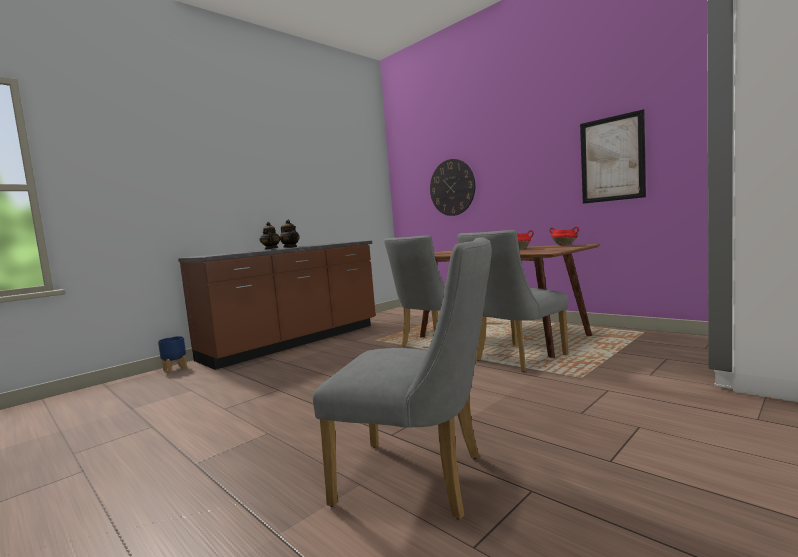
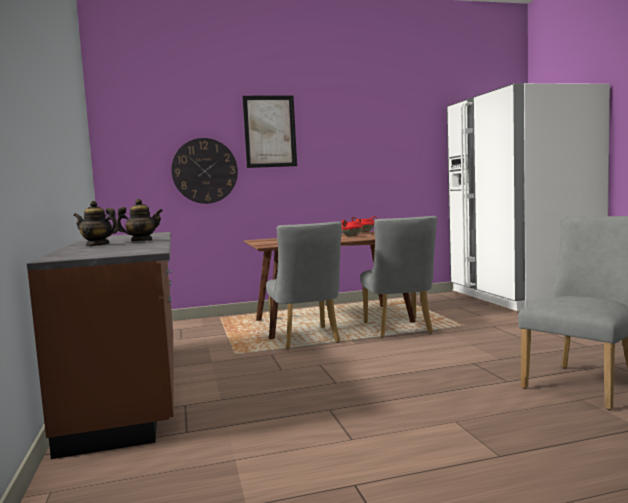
camera: 60 degrees left, 0 degrees up
blue planter [158,336,187,374] -> none
picture [580,109,646,204] -> picture moved to [242,96,297,168]

